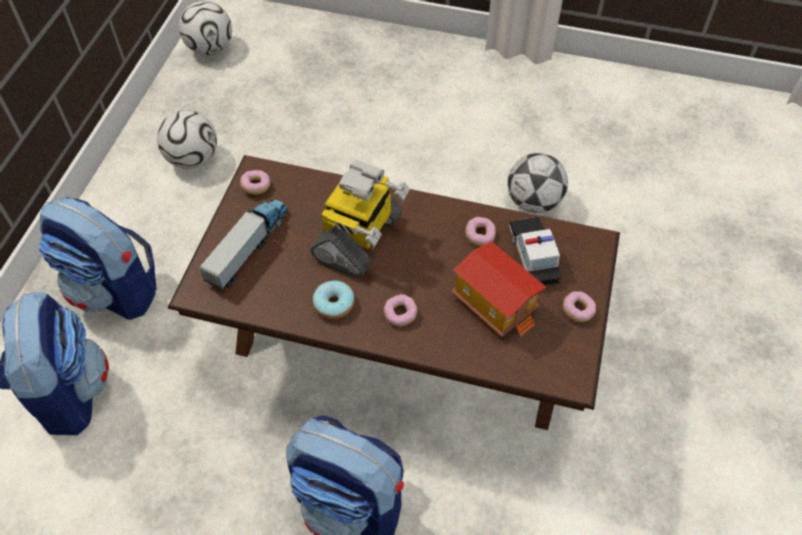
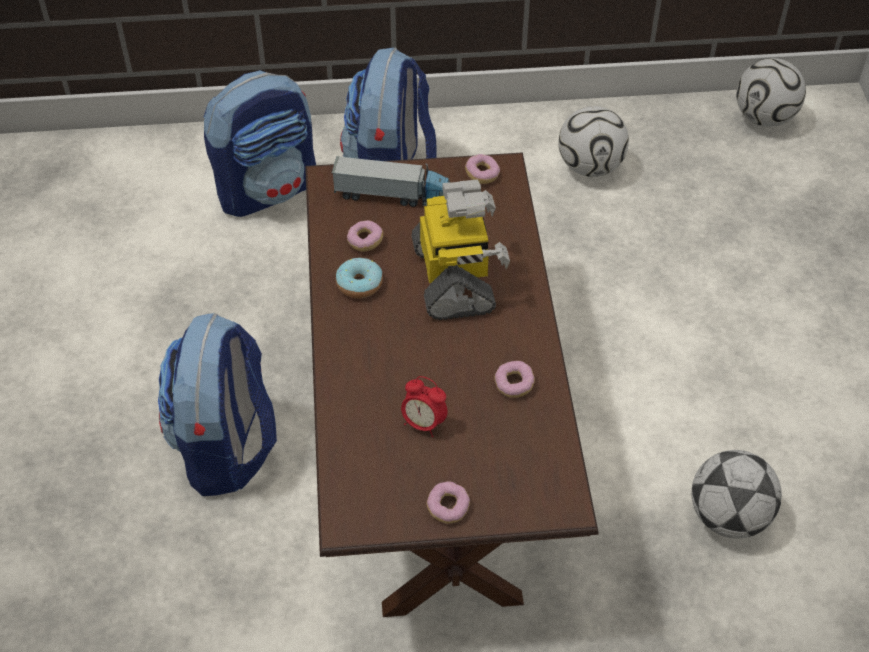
camera: 70 degrees right, 5 degrees down
toy robot [311,159,410,278] -> toy robot turned 105 degrees counterclockwise [412,180,510,320]
donut [384,294,417,327] -> donut moved to [347,220,383,252]
toy house [451,241,546,337] -> alarm clock [401,376,448,437]
toy car [509,217,562,285] -> none

